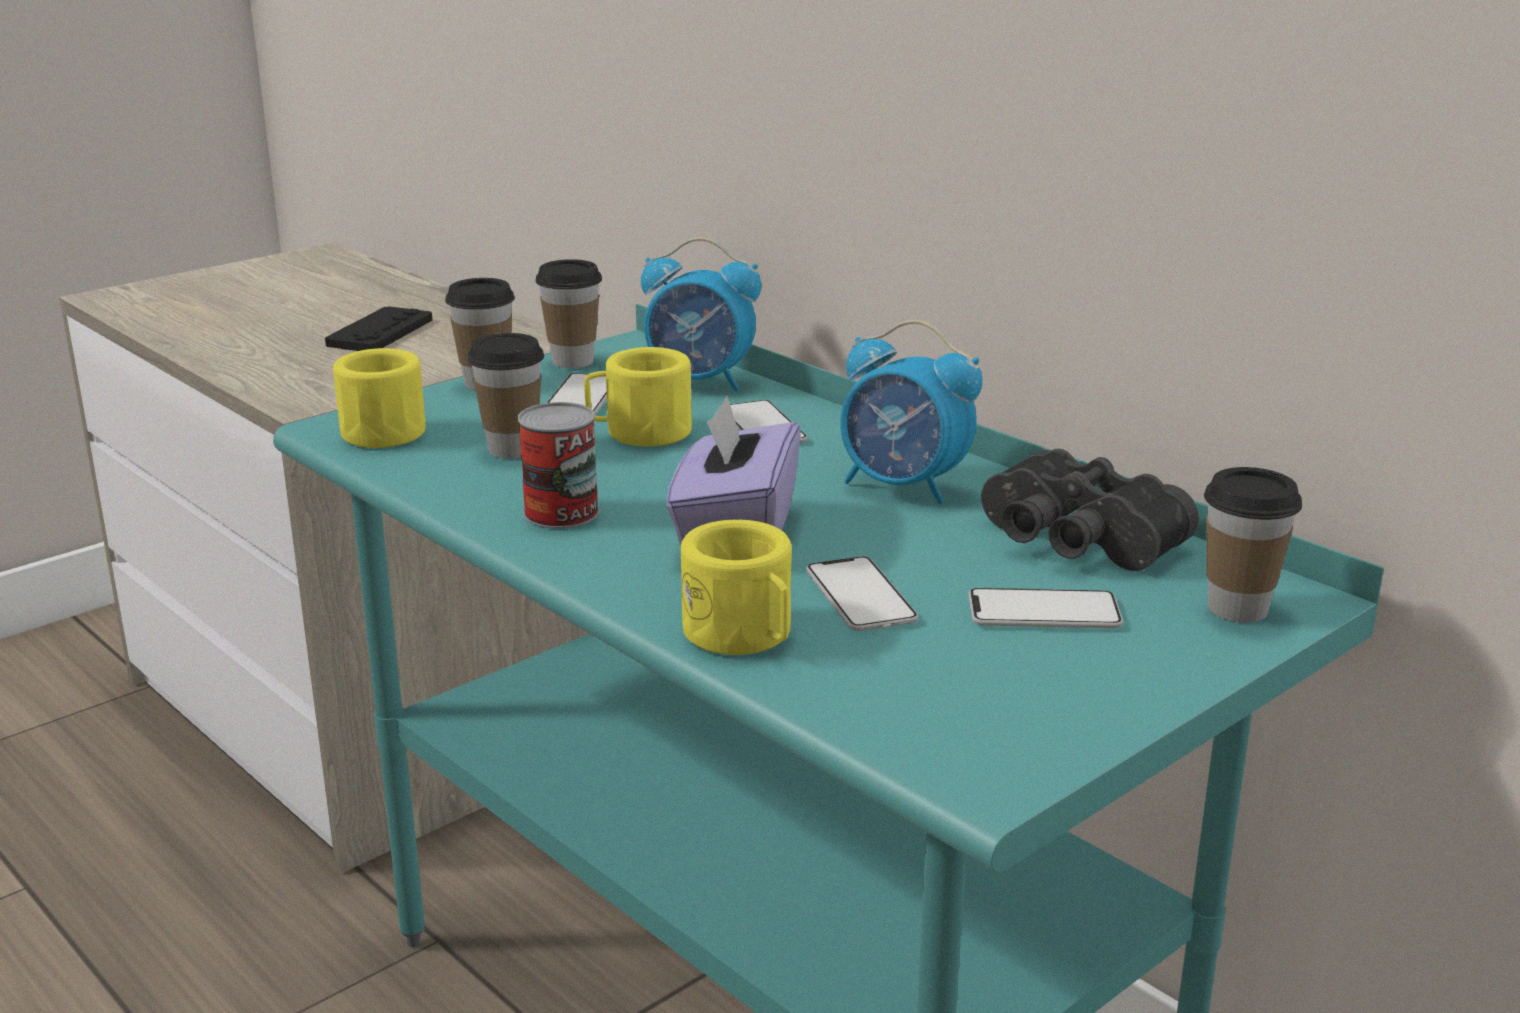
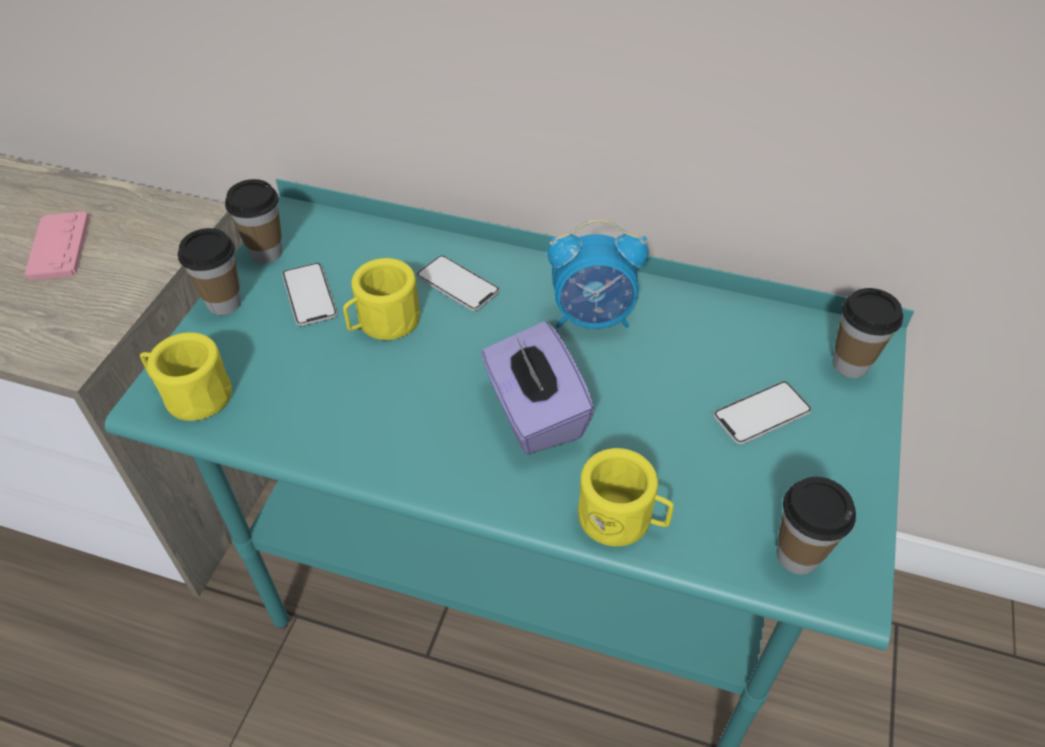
camera: 30 degrees left, 25 degrees up
black game controller [325,306,432,351] -> pink game controller [25,211,90,281]
cup [467,333,544,458] -> cup moved to [777,477,856,575]
can [518,402,599,529] -> none
alarm clock [641,237,761,392] -> none
phone [806,556,919,631] -> none
black binoculars [981,449,1199,571] -> none

